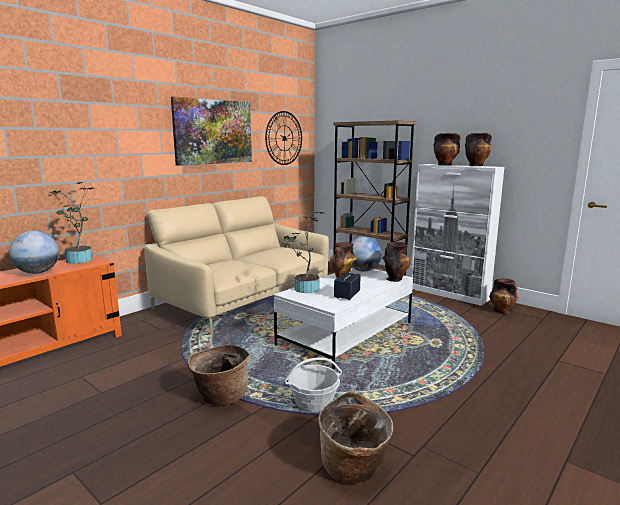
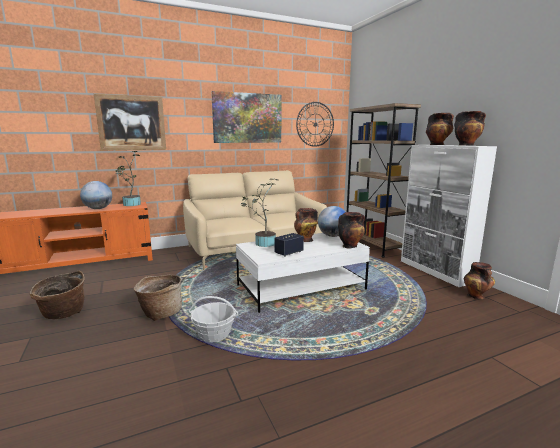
camera: 25 degrees right, 0 degrees up
basket [319,391,394,483] -> basket moved to [30,271,85,319]
none -> picture [94,94,166,150]

